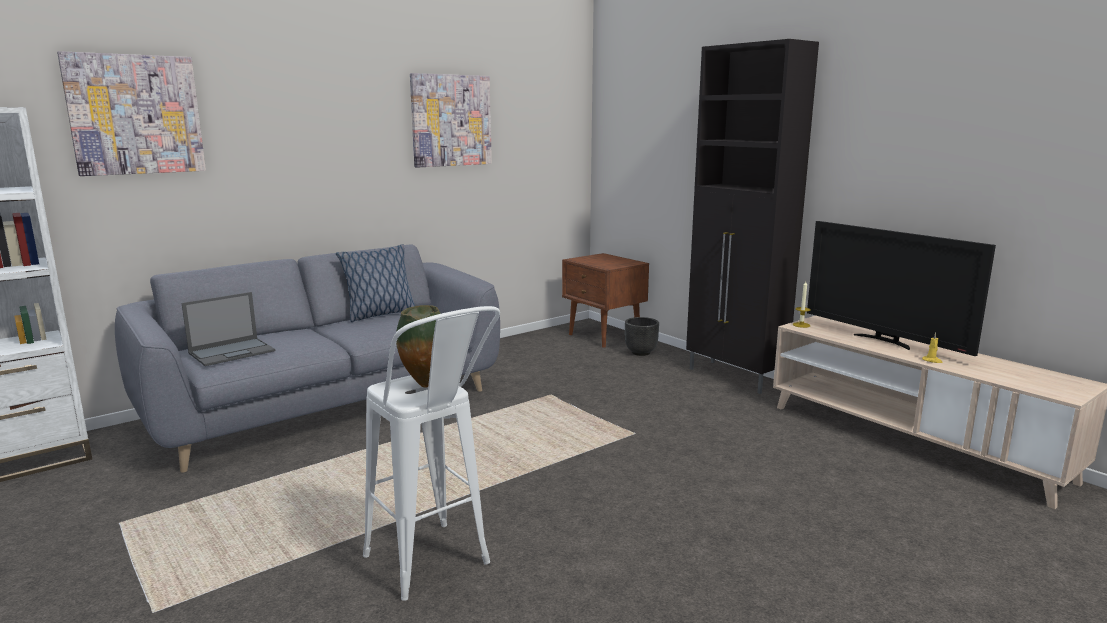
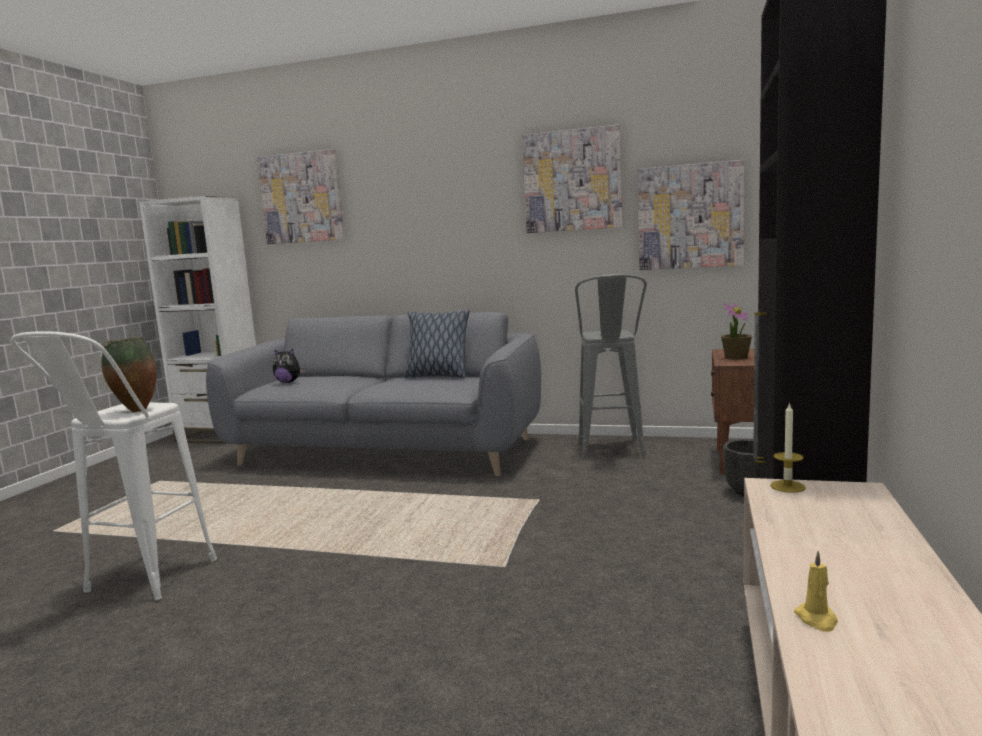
camera: 55 degrees right, 5 degrees down
laptop [181,292,275,366] -> plush toy [273,349,305,383]
television [807,221,996,356] -> none
none -> grey stool [575,274,647,458]
none -> picture [638,160,744,270]
none -> potted plant [721,303,752,360]

